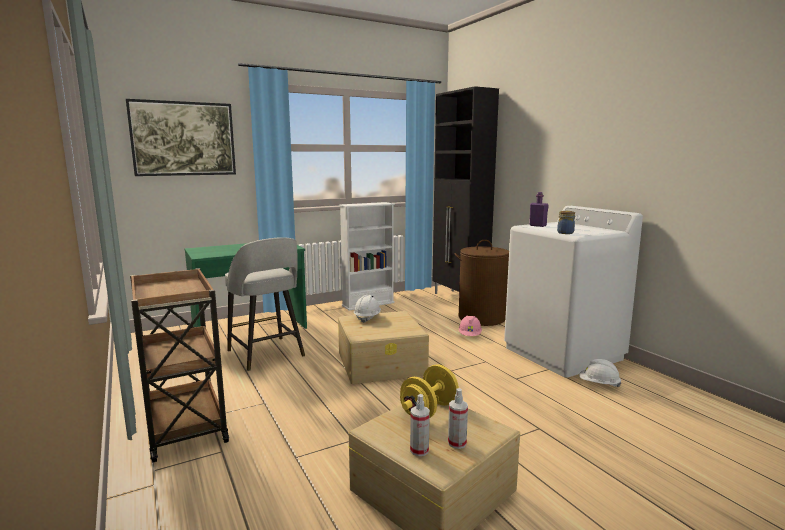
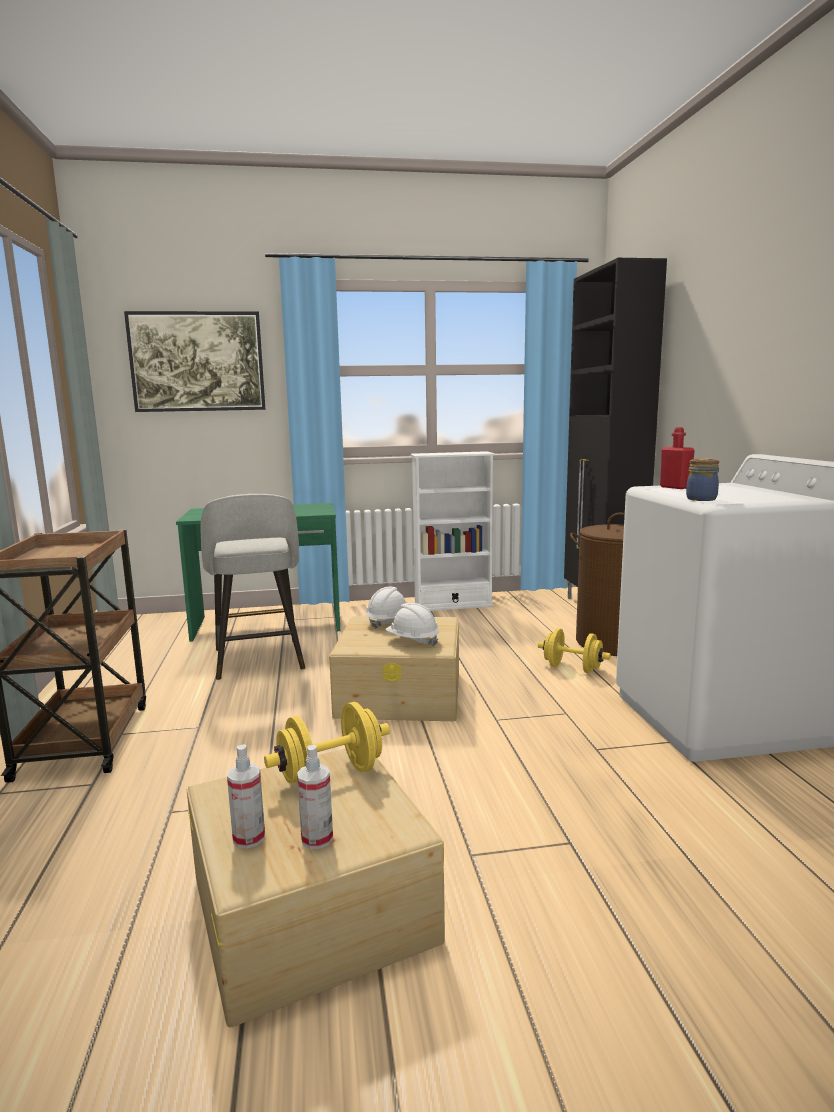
camera: 20 degrees right, 0 degrees up
pink hard hat [458,316,482,336] -> yellow dumbbell [538,628,611,673]
purple bottle [529,192,549,227] -> red bottle [660,427,695,489]
white hard hat [579,359,621,387] -> white hard hat moved to [386,603,439,647]

